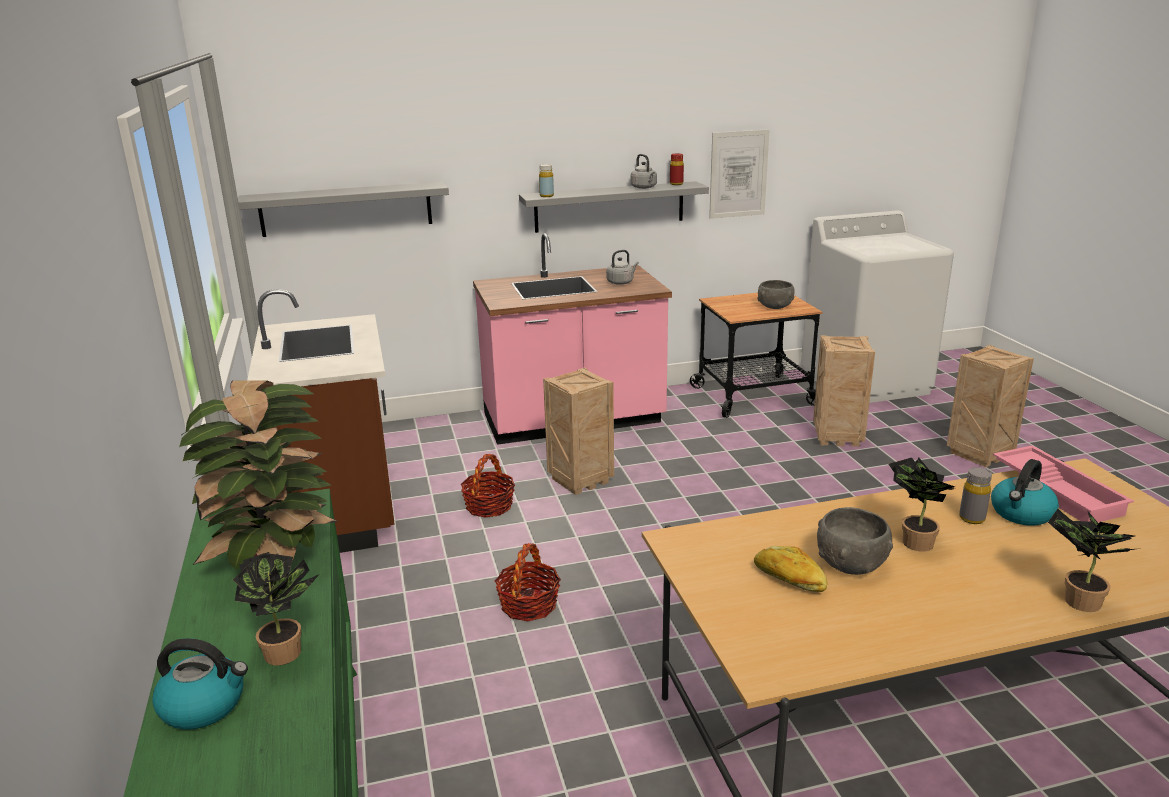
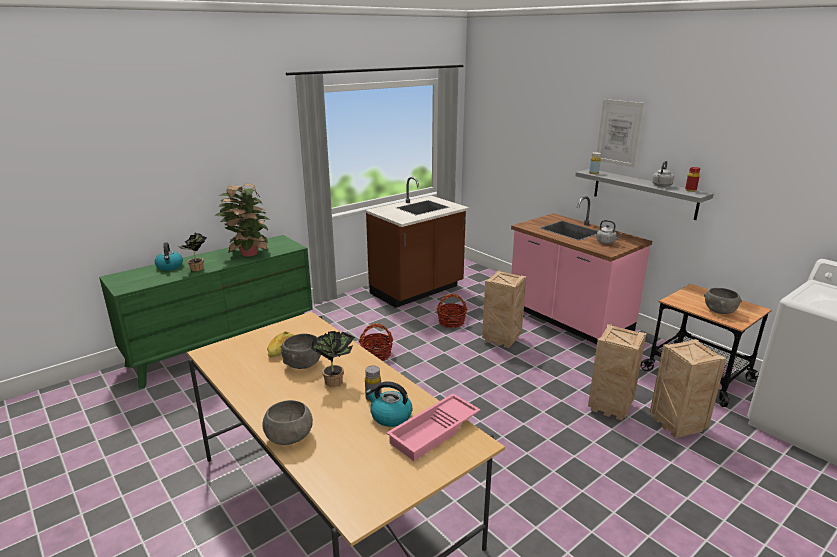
camera: 65 degrees right, 0 degrees up
grey shelf [238,182,449,237] -> none
picture [709,129,769,219] -> picture moved to [597,99,644,167]
crate [947,345,1034,467] -> crate moved to [588,324,646,421]
potted plant [1048,509,1141,612] -> grey bowl [262,400,313,445]

